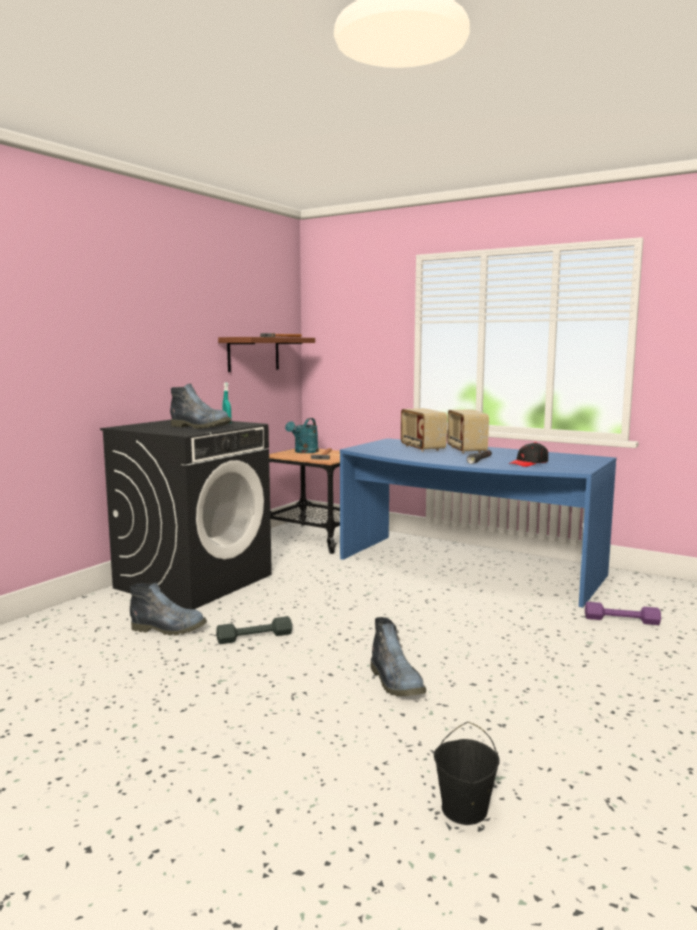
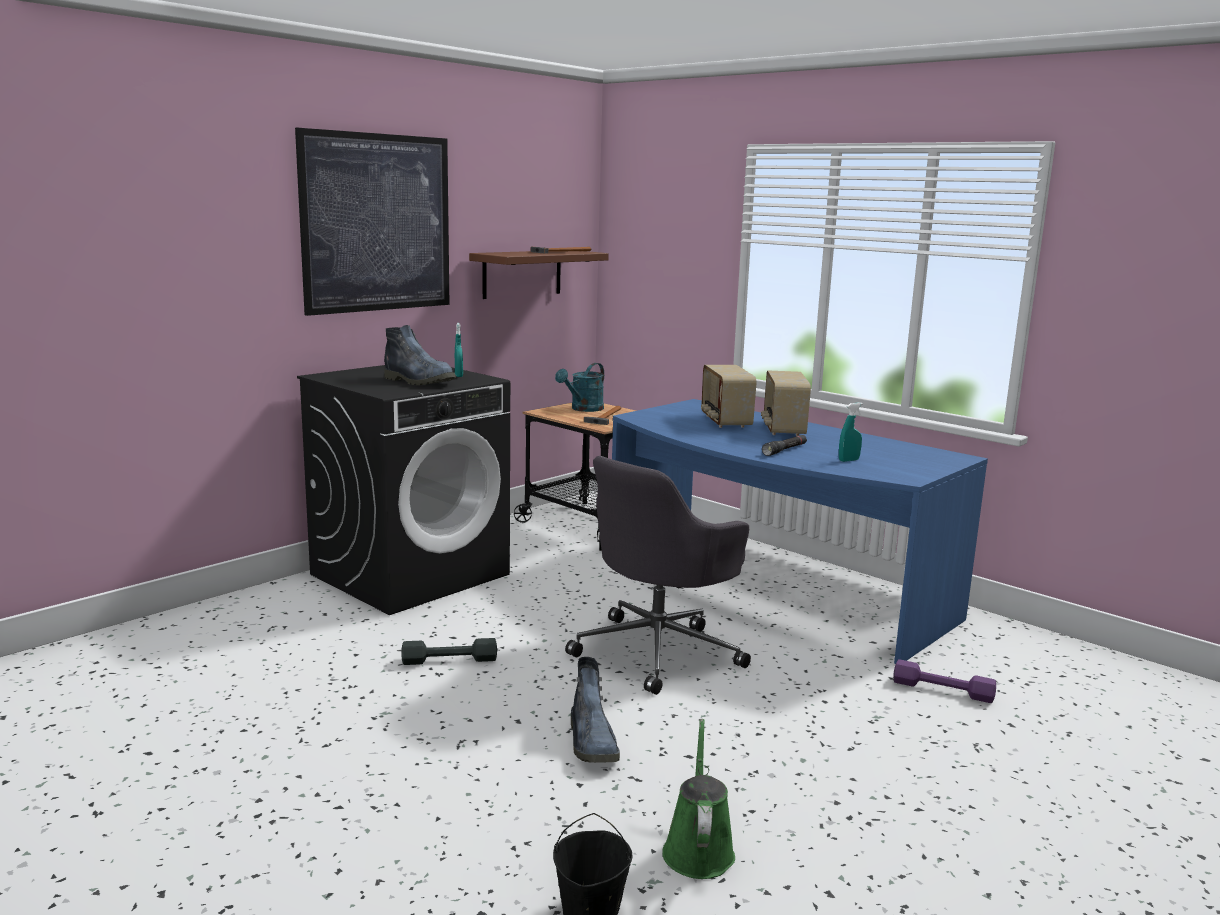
camera: 10 degrees right, 5 degrees up
boot [130,582,207,636] -> none
black cap [508,442,548,467] -> turquoise spray bottle [839,402,863,462]
none -> picture [295,128,450,316]
none -> grey office chair [565,456,751,695]
none -> green watering can [662,719,735,879]

